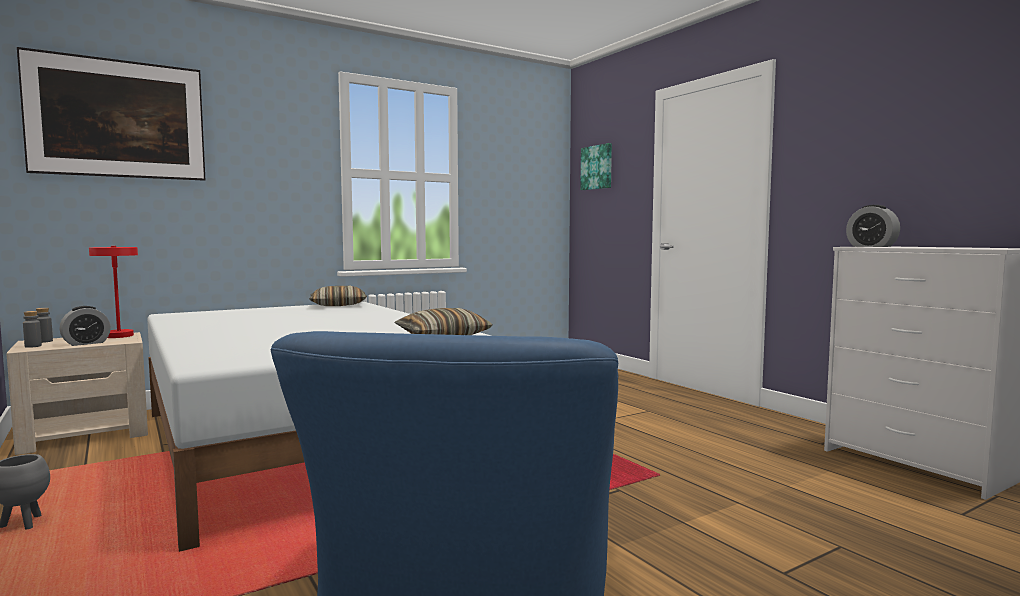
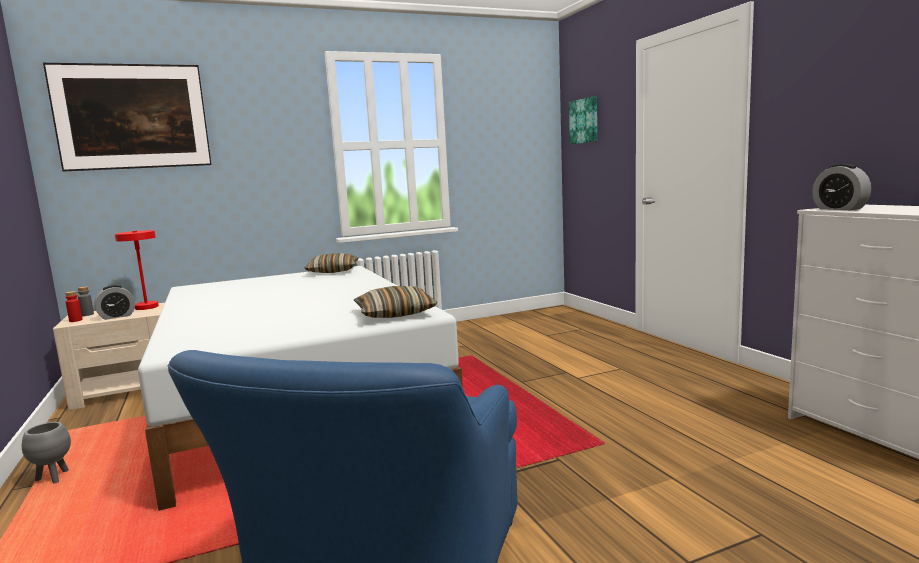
camera: 10 degrees right, 5 degrees up
grey bottle [23,311,42,348] -> red bottle [65,291,83,322]

